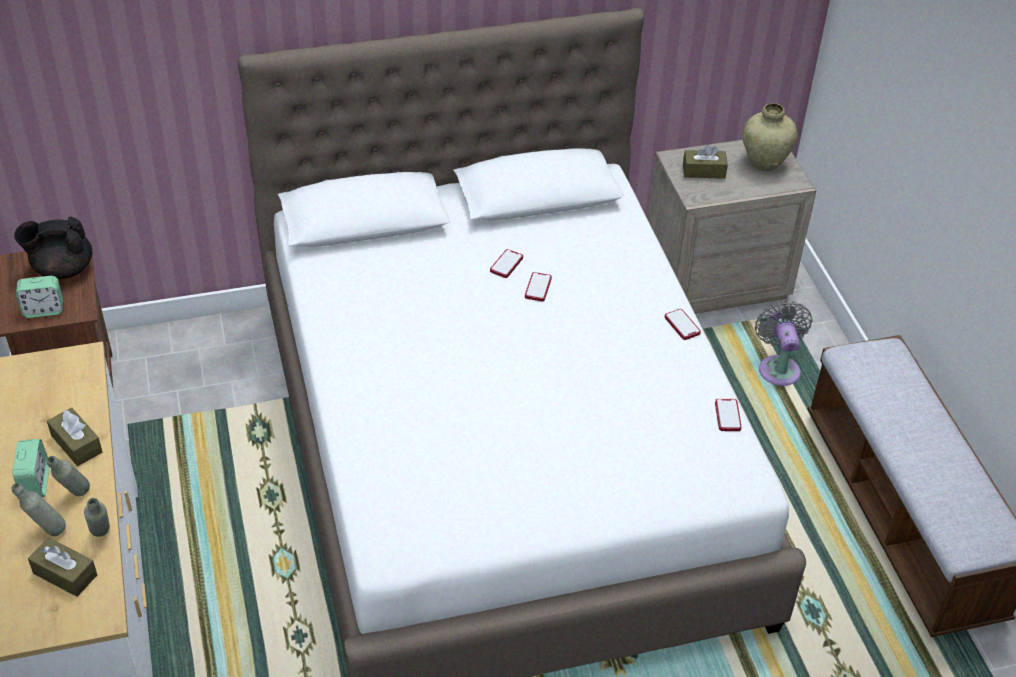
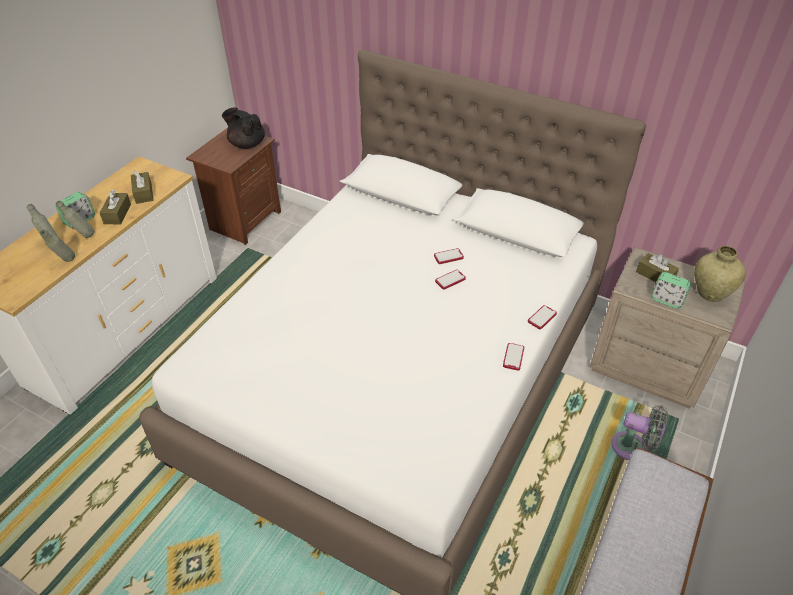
camera: 45 degrees right, 0 degrees up
alarm clock [16,276,63,318] -> alarm clock moved to [651,272,691,309]
brown tissue box [28,538,97,597] -> brown tissue box moved to [131,171,154,204]
phone [715,399,742,431] -> phone moved to [528,305,557,329]
grey fan [755,301,812,386] -> grey fan turned 75 degrees clockwise [611,405,668,460]

